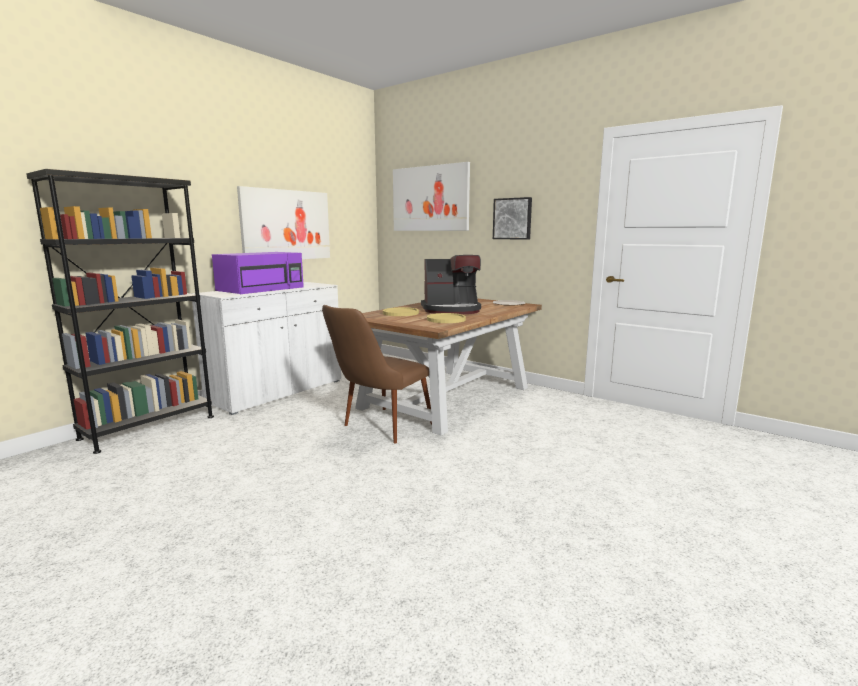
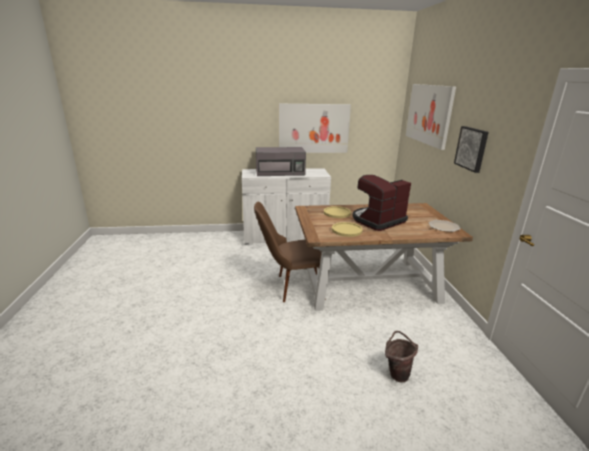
camera: 45 degrees right, 10 degrees up
black bookcase [26,169,214,454] -> none
purple microwave [212,252,304,294] -> grey microwave [256,147,306,176]
coffee machine [421,255,481,314] -> coffee machine turned 105 degrees clockwise [352,175,411,231]
none -> brown bucket [385,331,418,383]

